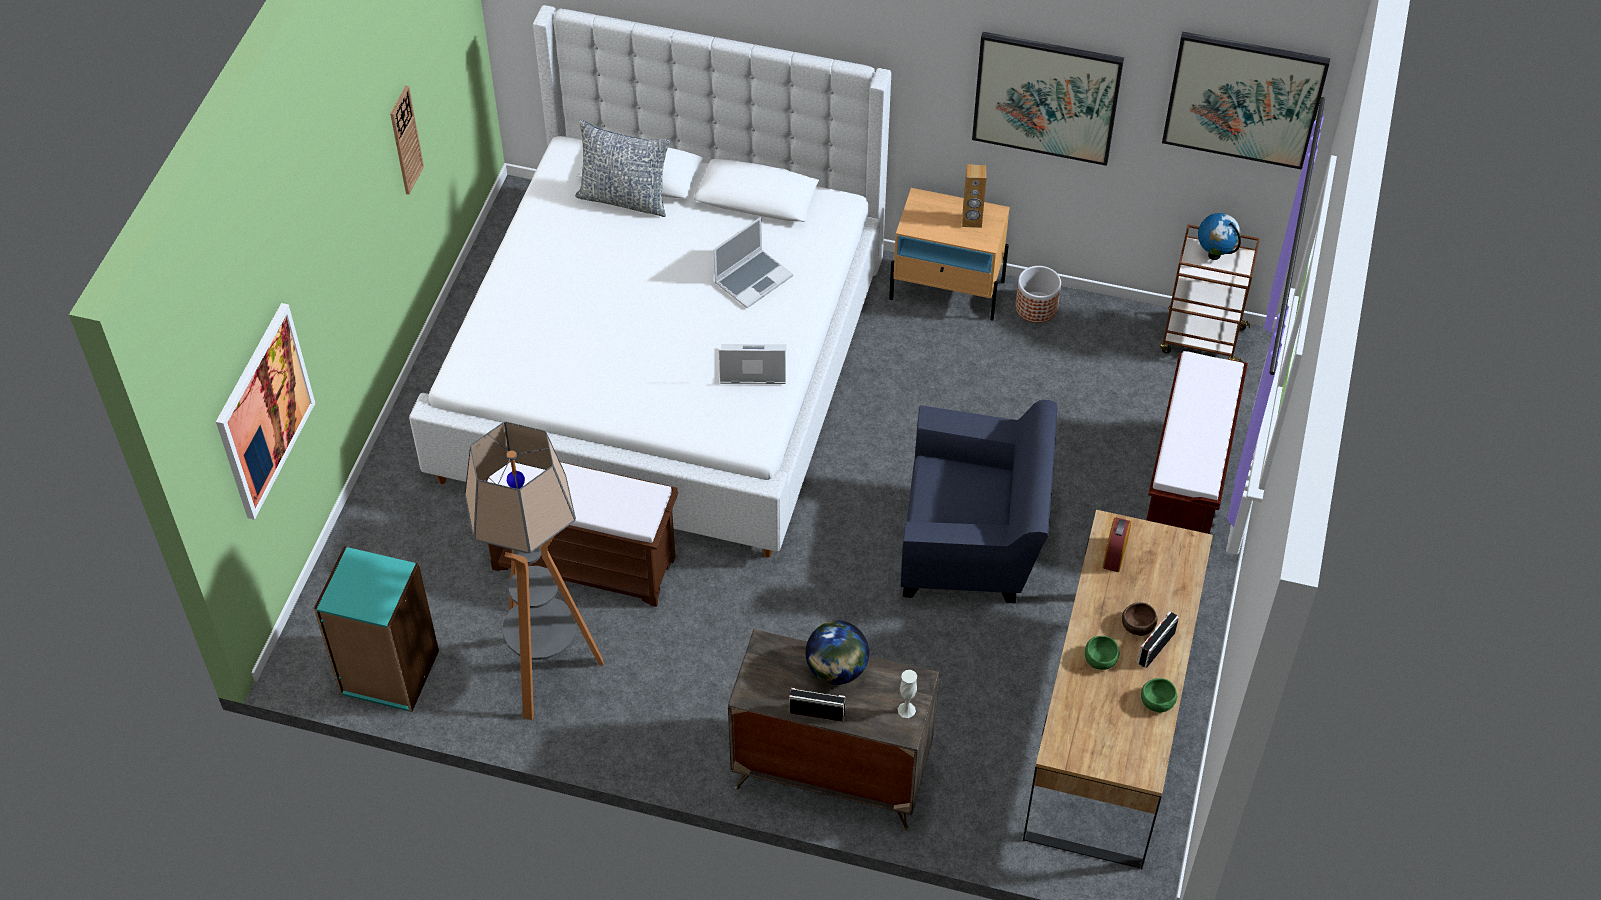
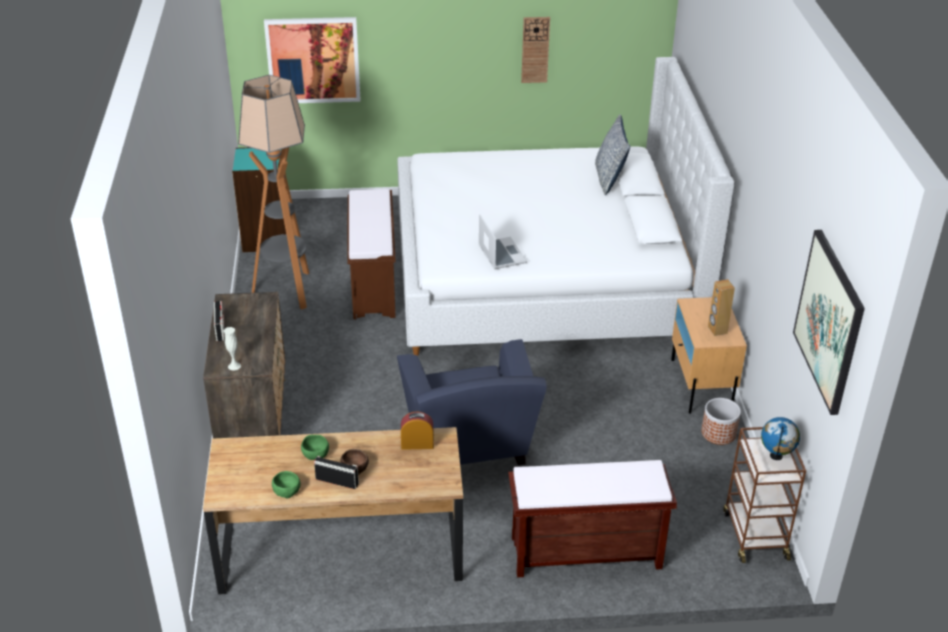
camera: 70 degrees right, 15 degrees down
laptop [714,217,793,308] -> none
globe [805,621,869,685] -> none
picture [972,32,1124,166] -> none

